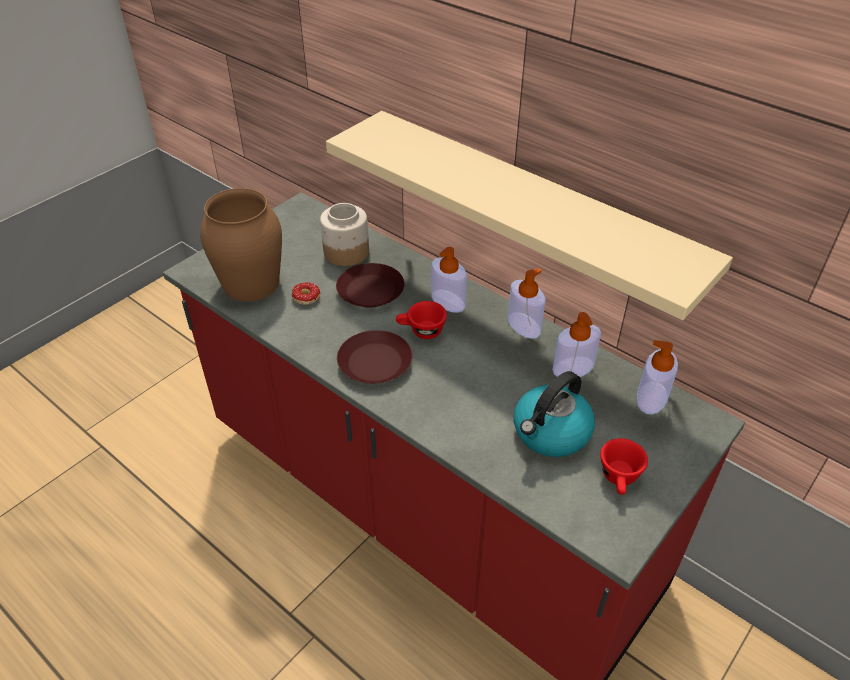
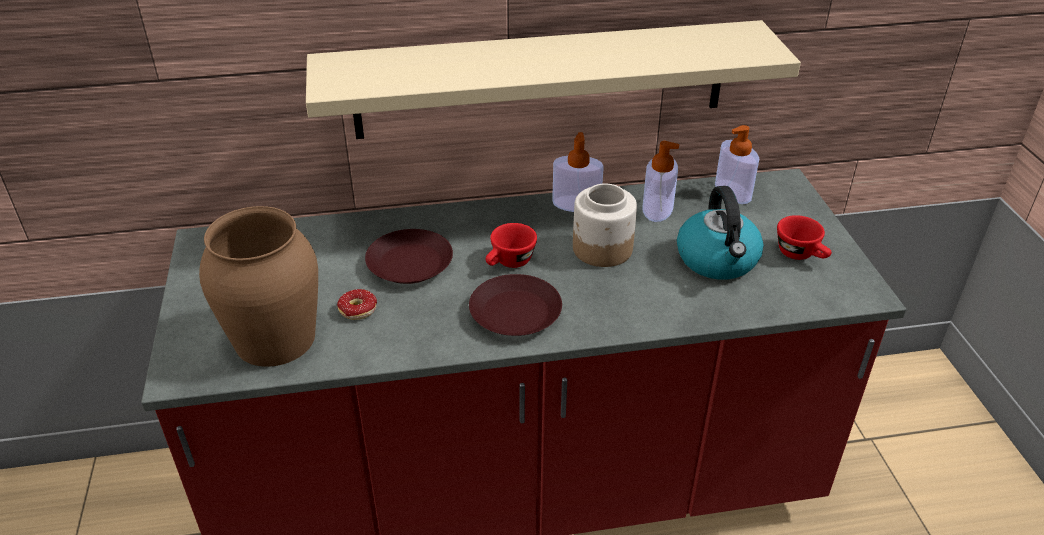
camera: 50 degrees left, 5 degrees down
jar [320,203,369,266] -> jar moved to [573,184,637,267]
soap dispenser [431,247,467,313] -> none

